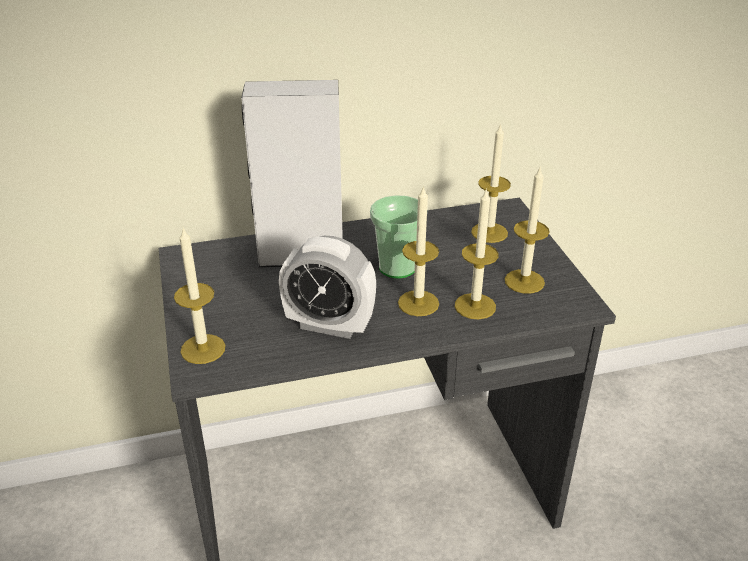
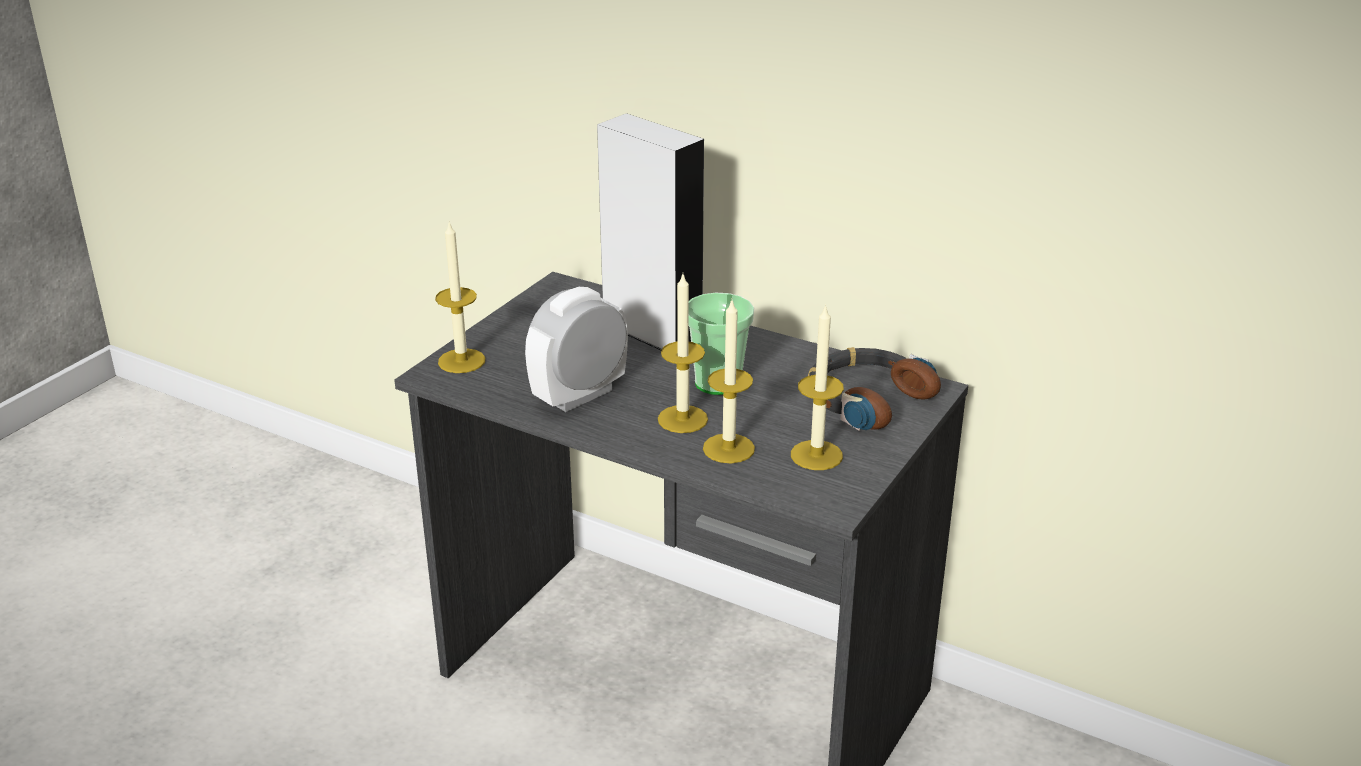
camera: 45 degrees right, 5 degrees down
alarm clock [279,236,376,339] -> alarm clock turned 75 degrees clockwise [525,287,628,412]
candle [471,123,511,243] -> headphones [808,347,941,431]

